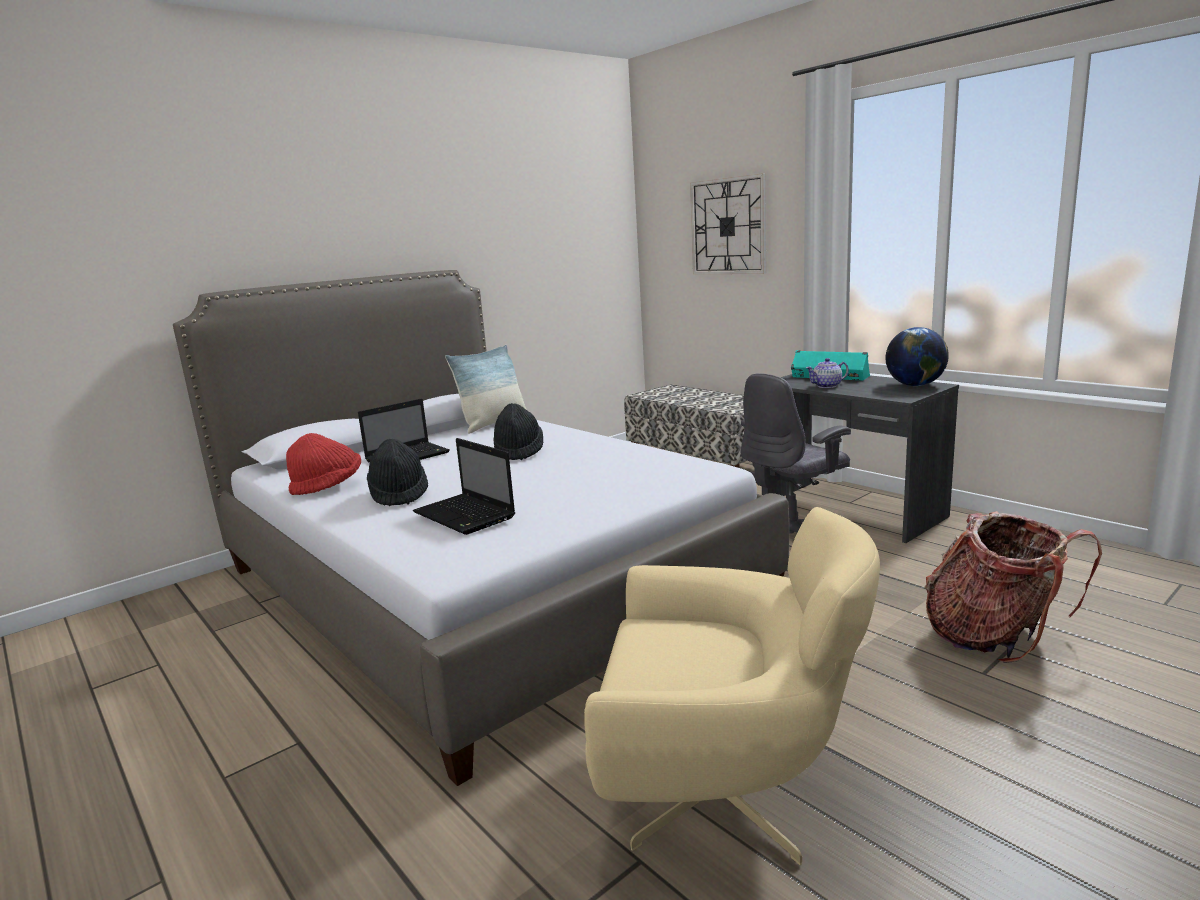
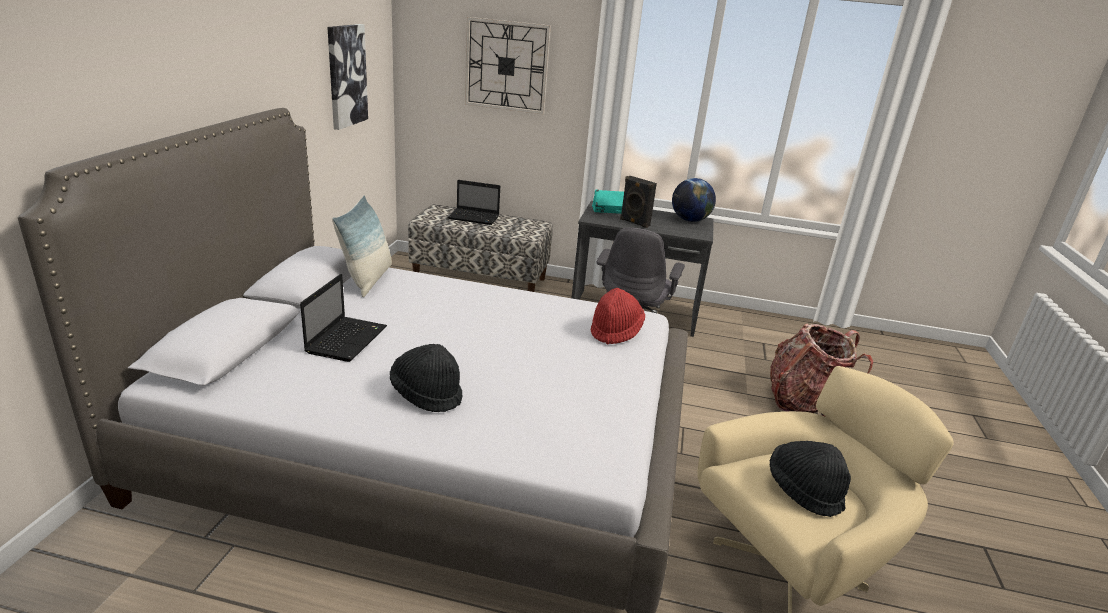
camera: 40 degrees left, 10 degrees up
red hat [286,433,361,495] -> red hat moved to [591,288,645,344]
laptop [413,438,515,535] -> laptop moved to [447,180,500,225]
black hat [493,403,543,460] -> black hat moved to [770,441,851,517]
teapot [806,358,849,388] -> black speaker [620,176,657,228]
none -> picture [327,24,368,130]

